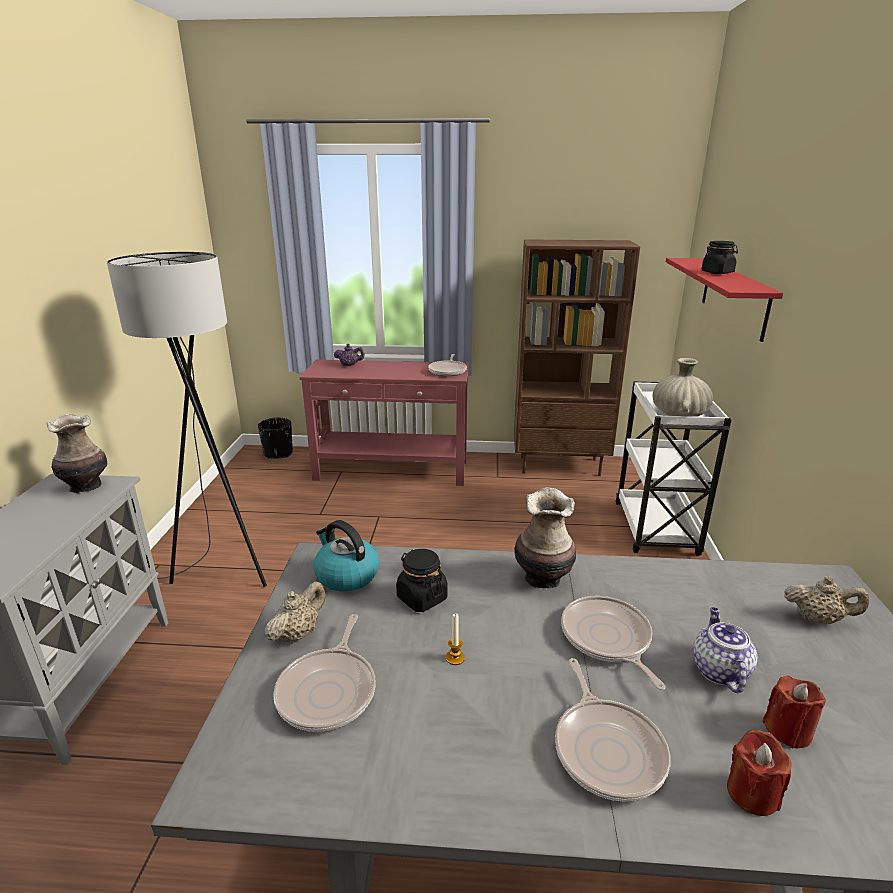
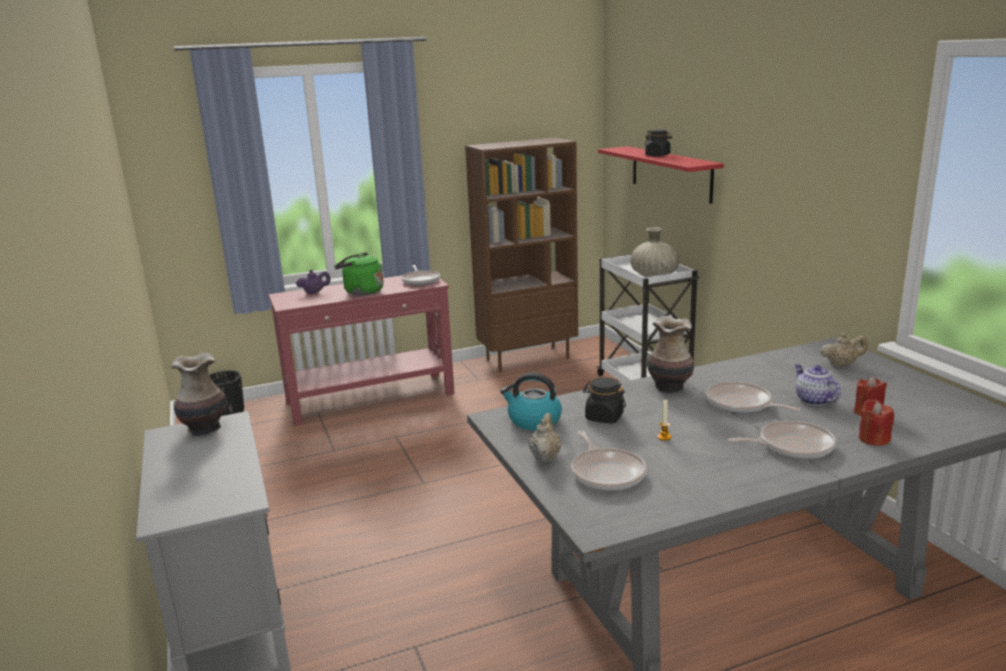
camera: 25 degrees left, 5 degrees down
grey floor lamp [107,252,267,587] -> none
frying pan [555,658,670,802] -> frying pan turned 60 degrees counterclockwise [728,420,836,459]
none -> green kettle [334,252,384,295]

